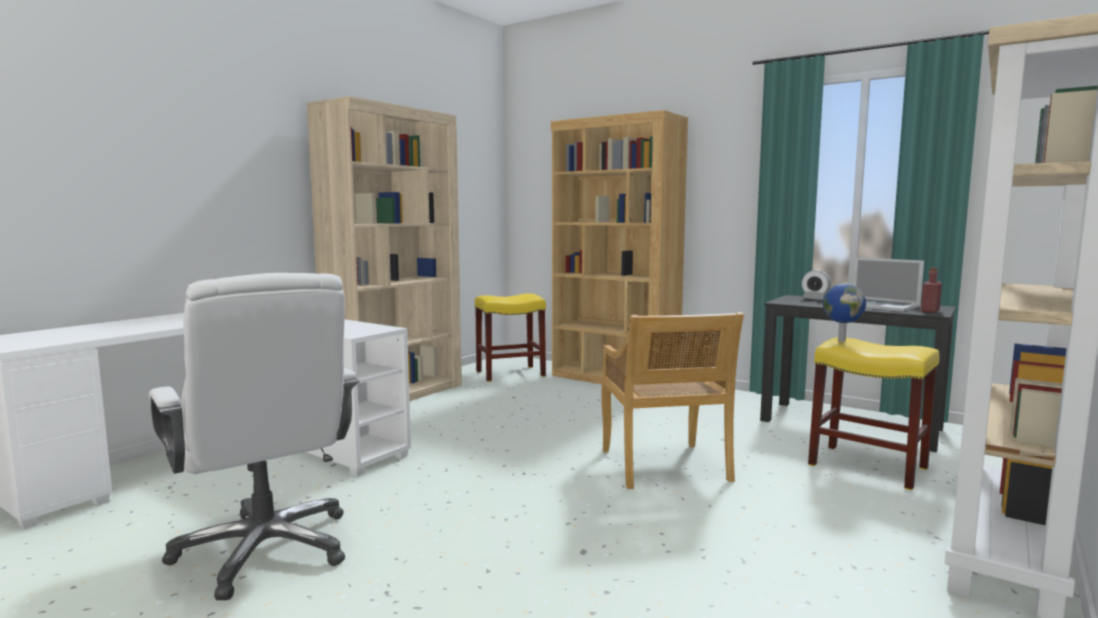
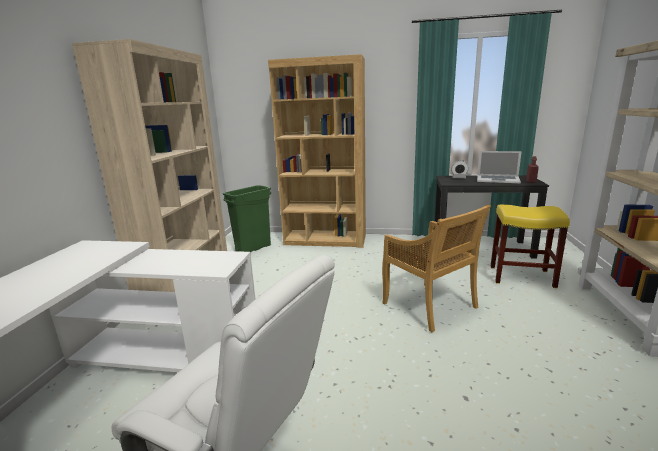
camera: 25 degrees left, 10 degrees up
yellow stool [475,293,546,382] -> green trash can [223,185,271,252]
globe [823,283,866,342] -> none

